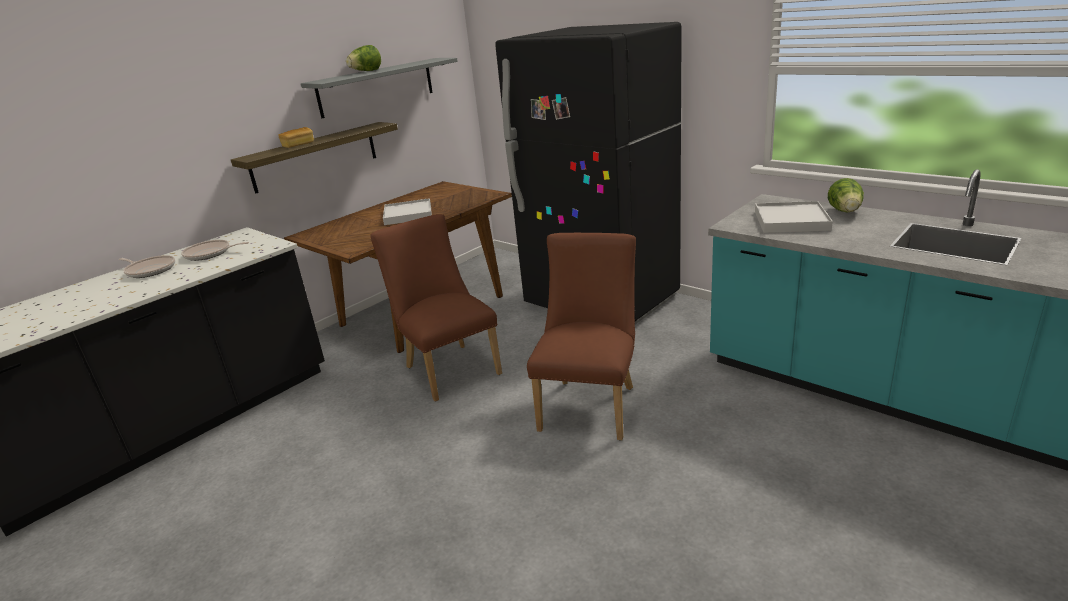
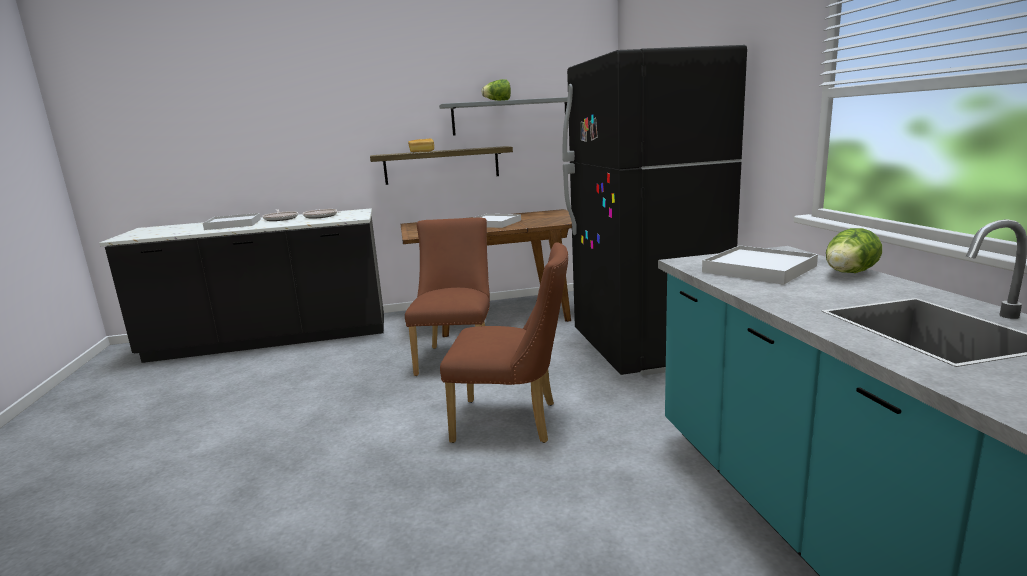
camera: 35 degrees right, 10 degrees down
brown chair [527,233,636,440] -> brown chair turned 45 degrees clockwise [440,242,568,443]
none -> white tray [203,213,261,230]

